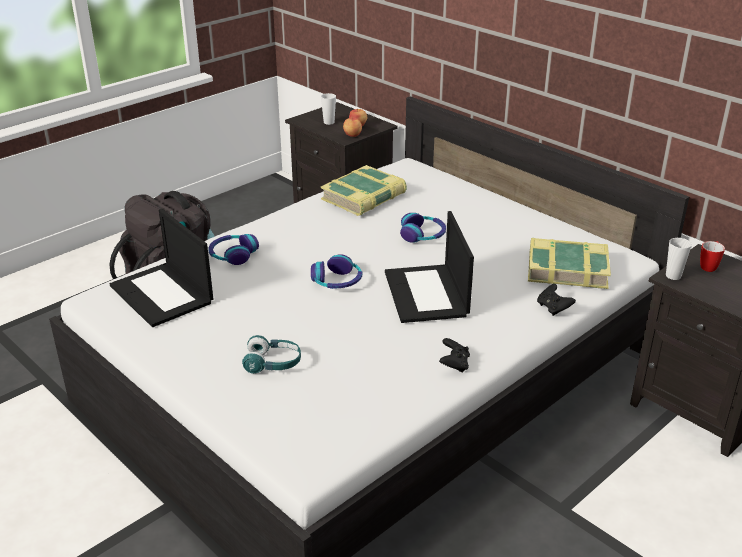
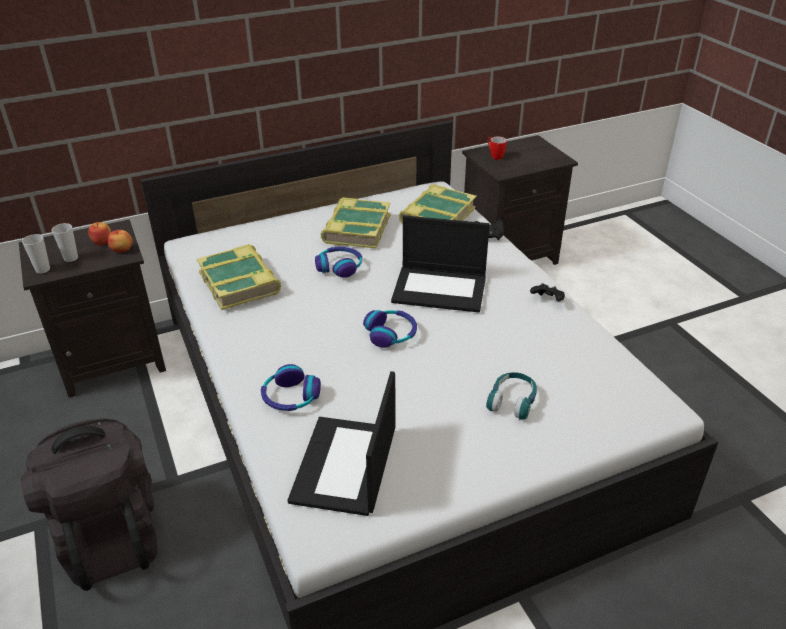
camera: 70 degrees left, 5 degrees up
laptop [109,209,213,327] -> laptop turned 120 degrees clockwise [288,371,395,516]
cup [666,238,692,280] -> cup moved to [22,234,50,273]
none -> book [321,197,391,249]

